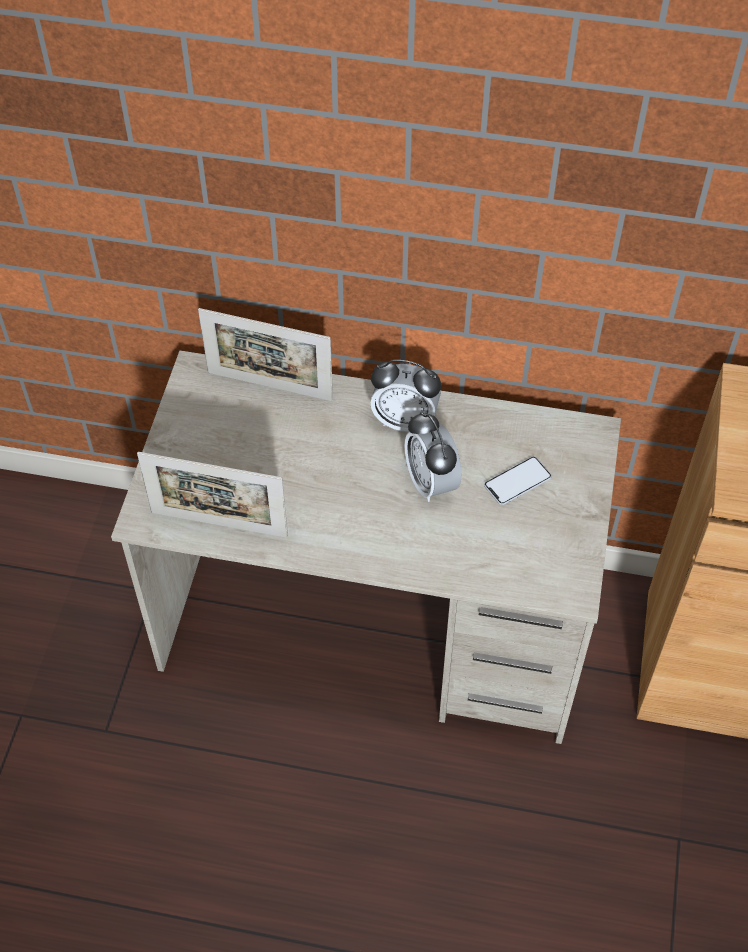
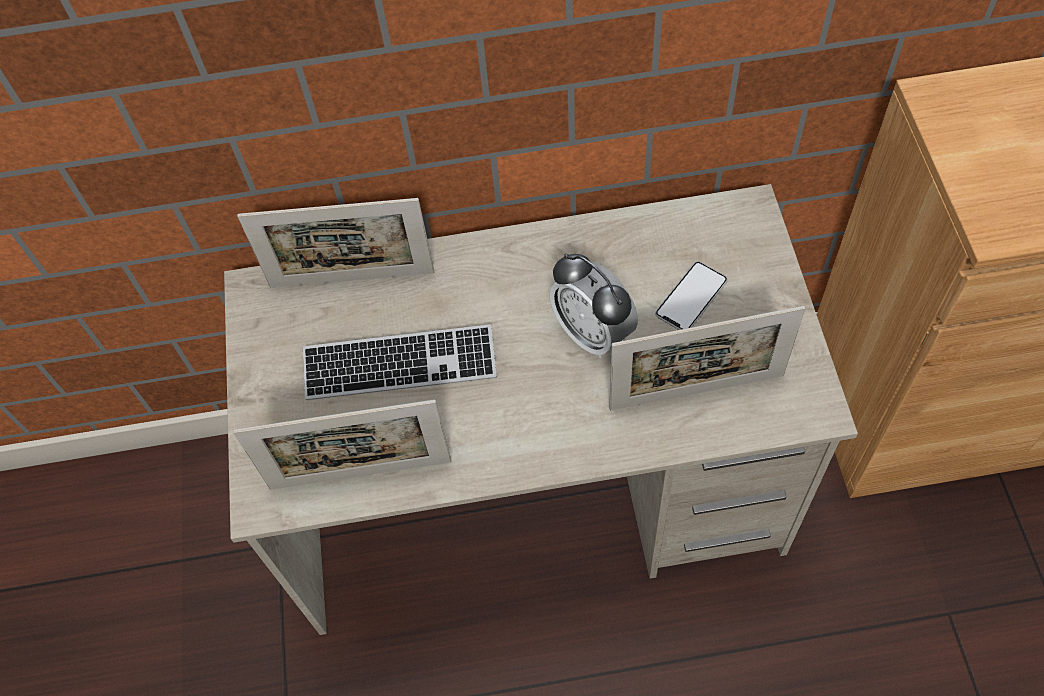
camera: 15 degrees left, 5 degrees up
alarm clock [370,360,441,432] -> none
none -> keyboard [303,324,497,400]
none -> picture frame [609,306,805,410]

